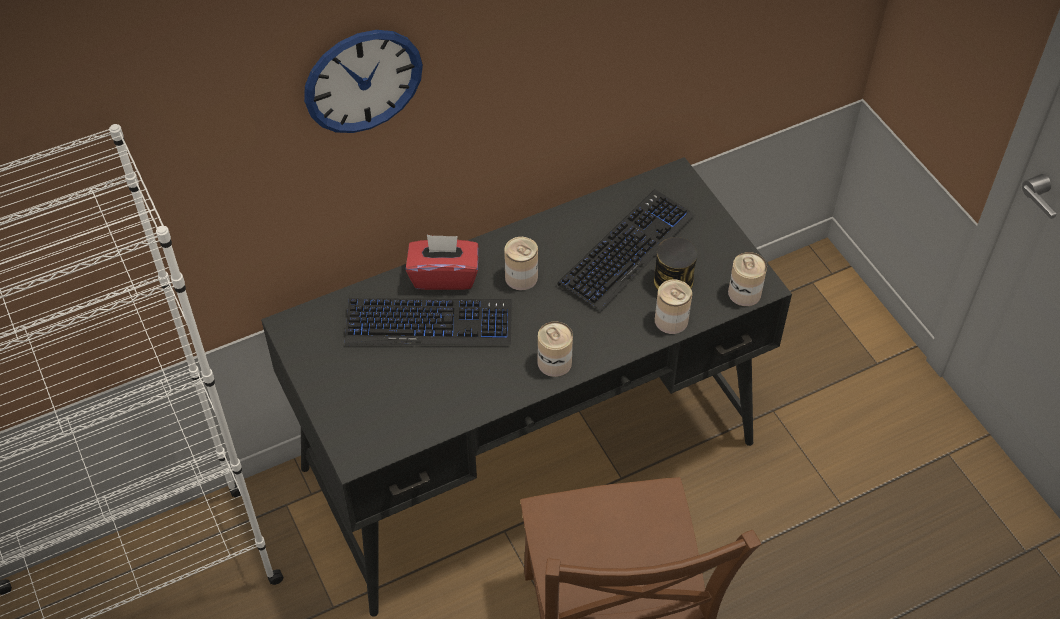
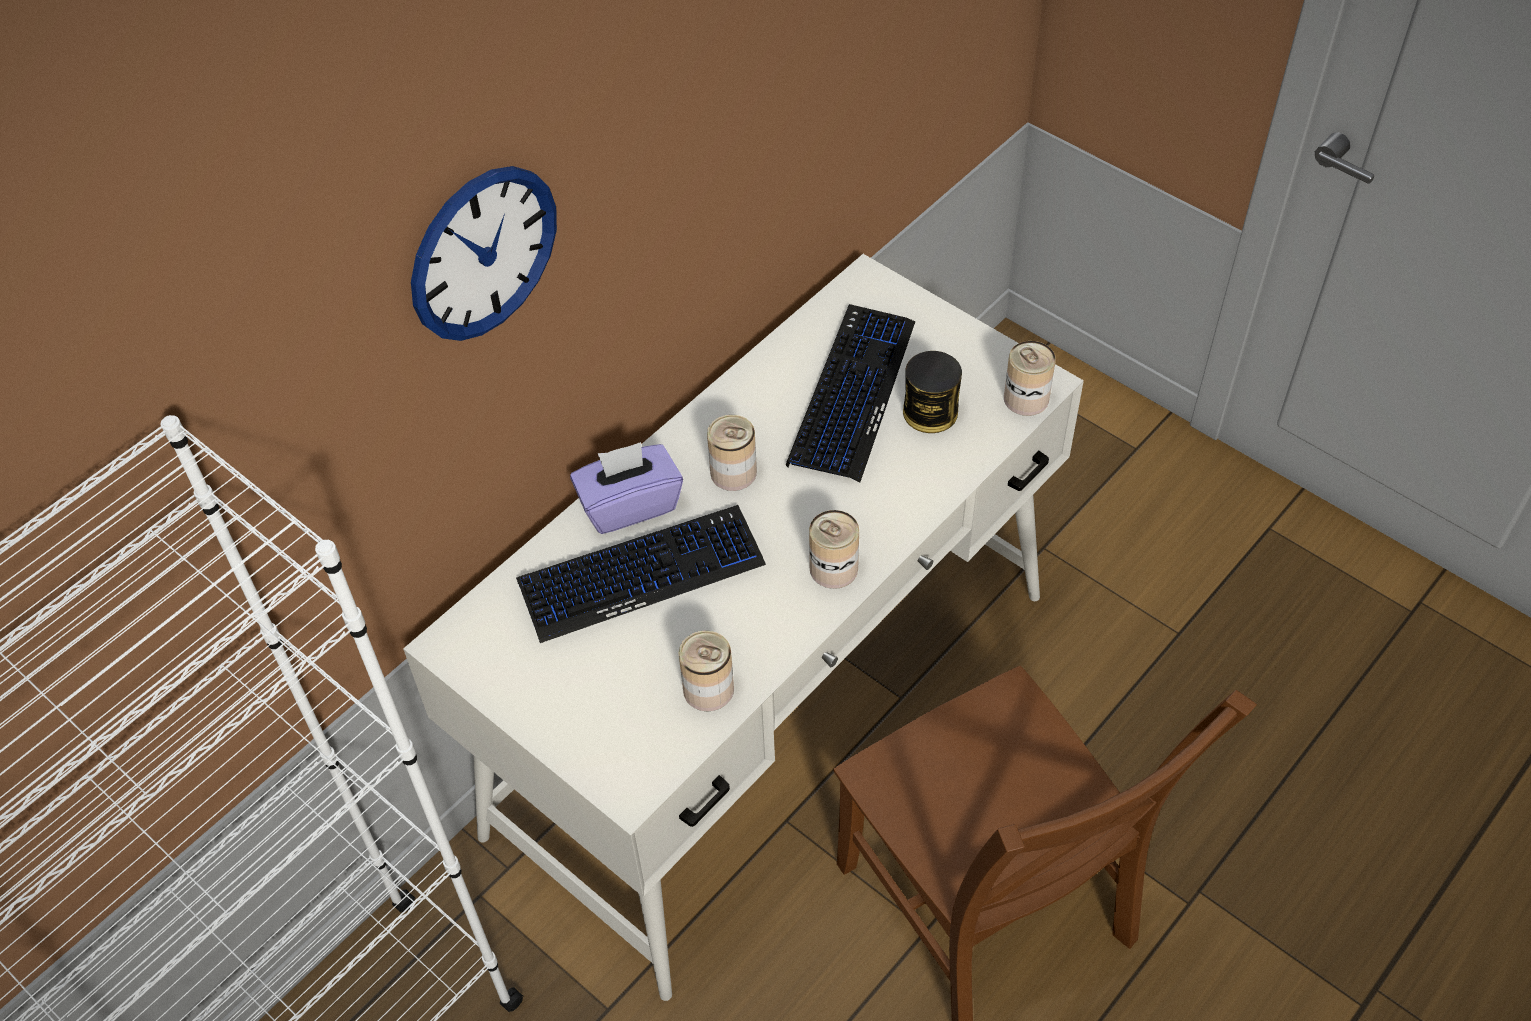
camera: 20 degrees left, 0 degrees up
black desk [261,157,792,617] -> white desk [403,254,1084,1001]
red tissue box [406,235,478,290] -> purple tissue box [570,442,683,534]
can [655,280,692,334] -> can moved to [679,630,734,711]

